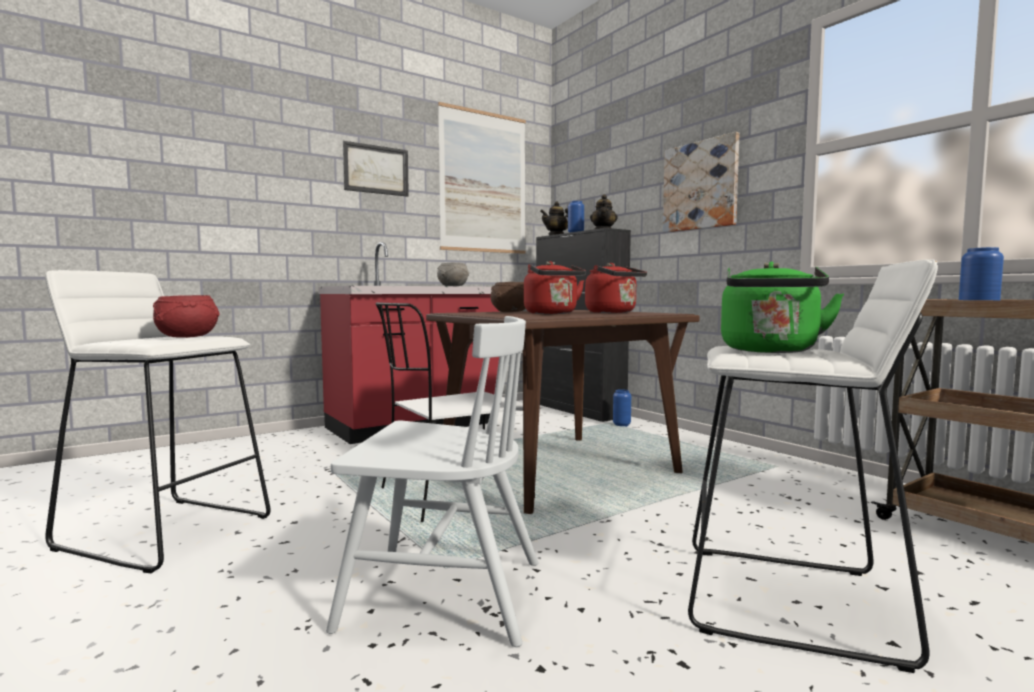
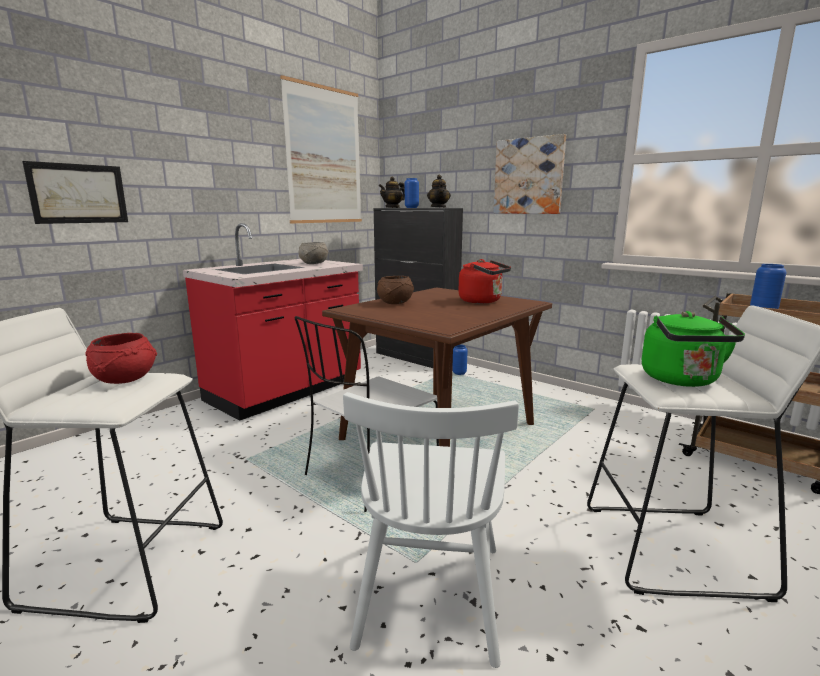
camera: 15 degrees left, 10 degrees up
white chair [326,316,538,647] -> white chair turned 105 degrees clockwise [343,392,519,668]
picture [343,141,409,197] -> picture moved to [22,161,128,224]
red kettle [524,261,586,314] -> none

